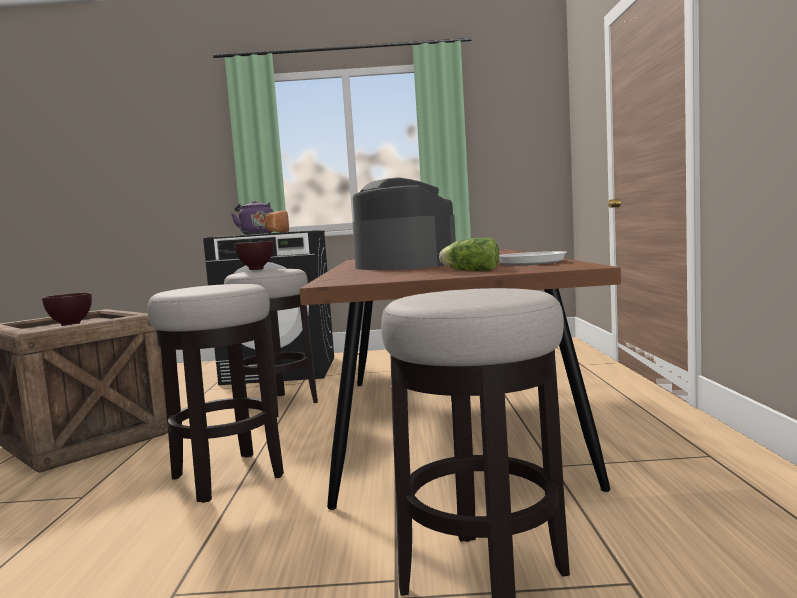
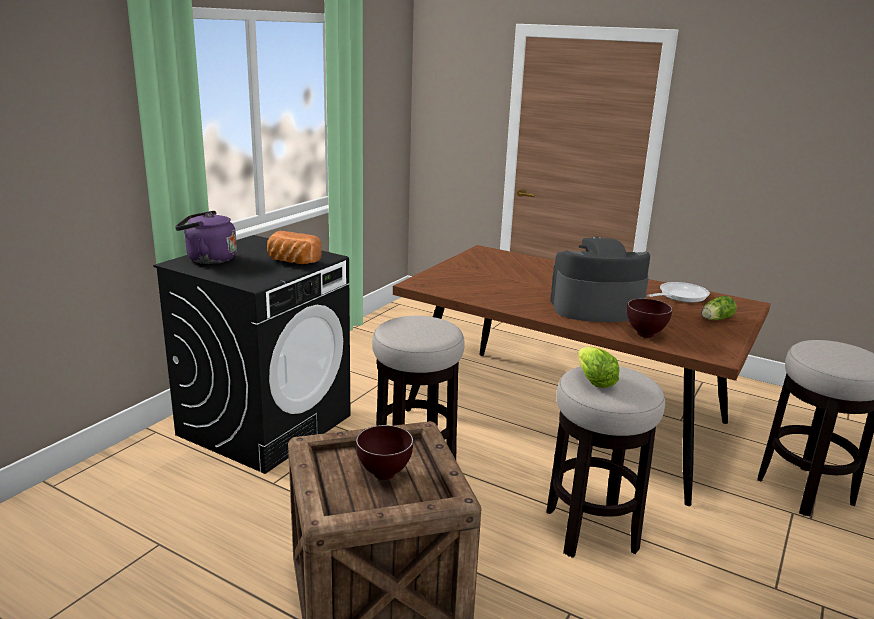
camera: 60 degrees left, 15 degrees up
brown bowl [234,241,274,270] -> brown bowl moved to [627,298,673,338]
none -> lettuce [578,346,620,388]

